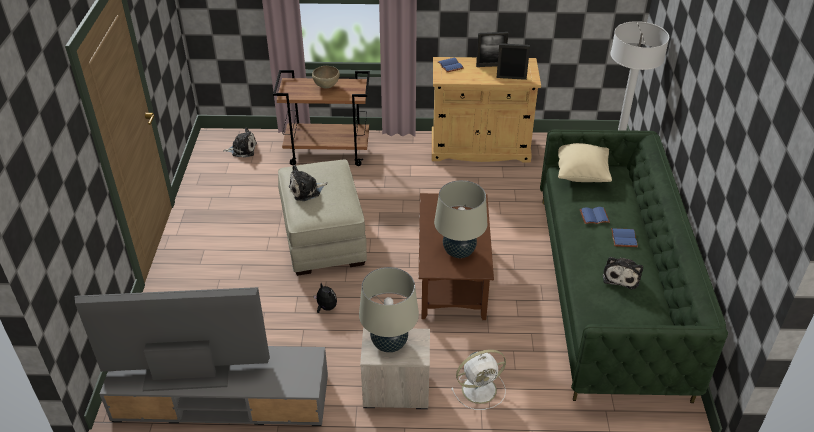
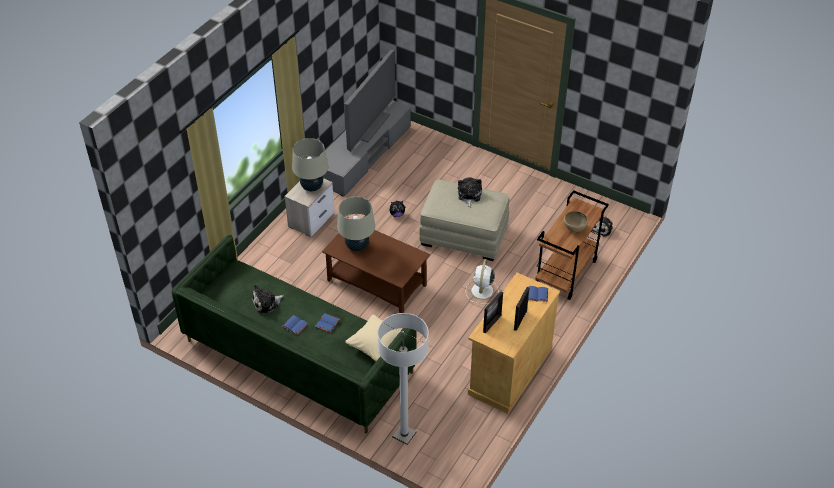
camera: 120 degrees right, 5 degrees up
white fan [451,349,506,410] -> white fan moved to [466,259,499,304]
plush toy [603,257,643,289] -> plush toy turned 75 degrees counterclockwise [252,284,284,314]

